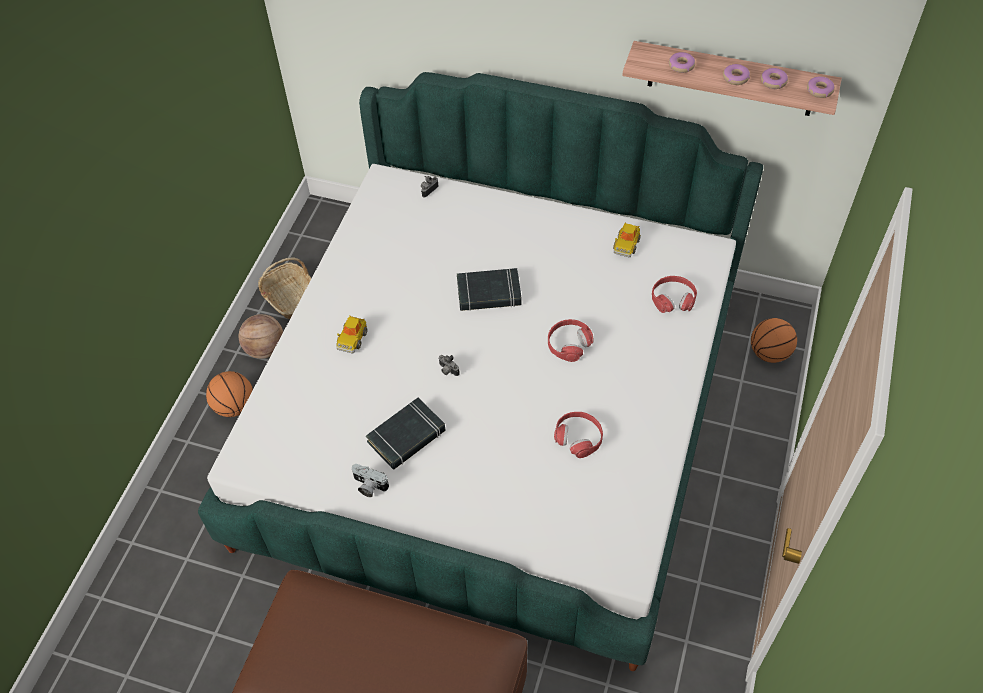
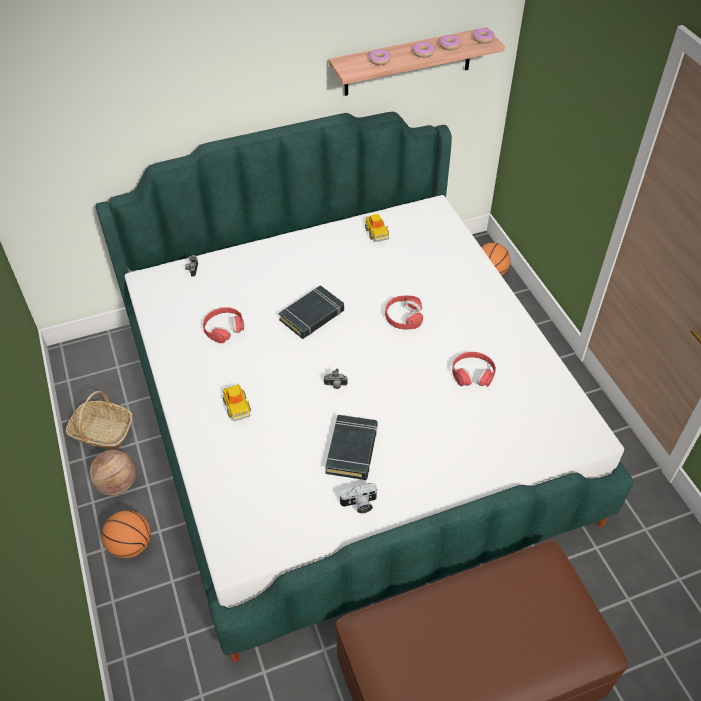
camera: 40 degrees left, 5 degrees down
red headphones [652,276,697,313] -> red headphones moved to [203,307,244,343]

